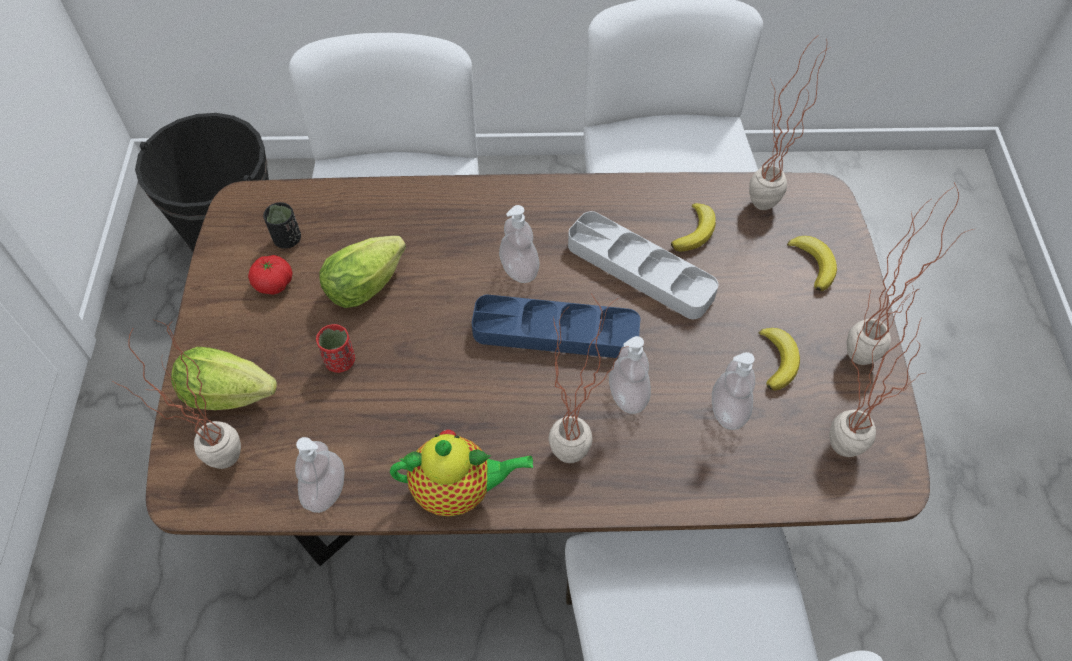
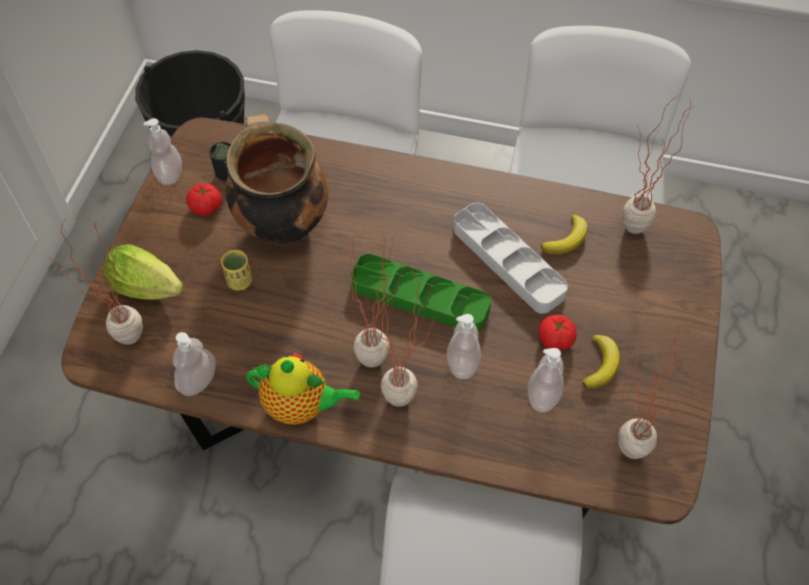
camera: 15 degrees right, 0 degrees up
red cup [316,324,355,373] -> yellow cup [221,250,252,290]
lettuce [320,236,406,308] -> cooking pot [225,114,328,245]
blue tray [472,295,640,358] -> green tray [351,253,491,332]
soap dispenser [499,205,540,283] -> soap dispenser moved to [143,118,182,185]
banana [787,236,837,291] -> none
potted plant [846,183,973,365] -> potted plant moved to [347,225,406,368]
none -> tomato [538,315,577,350]

